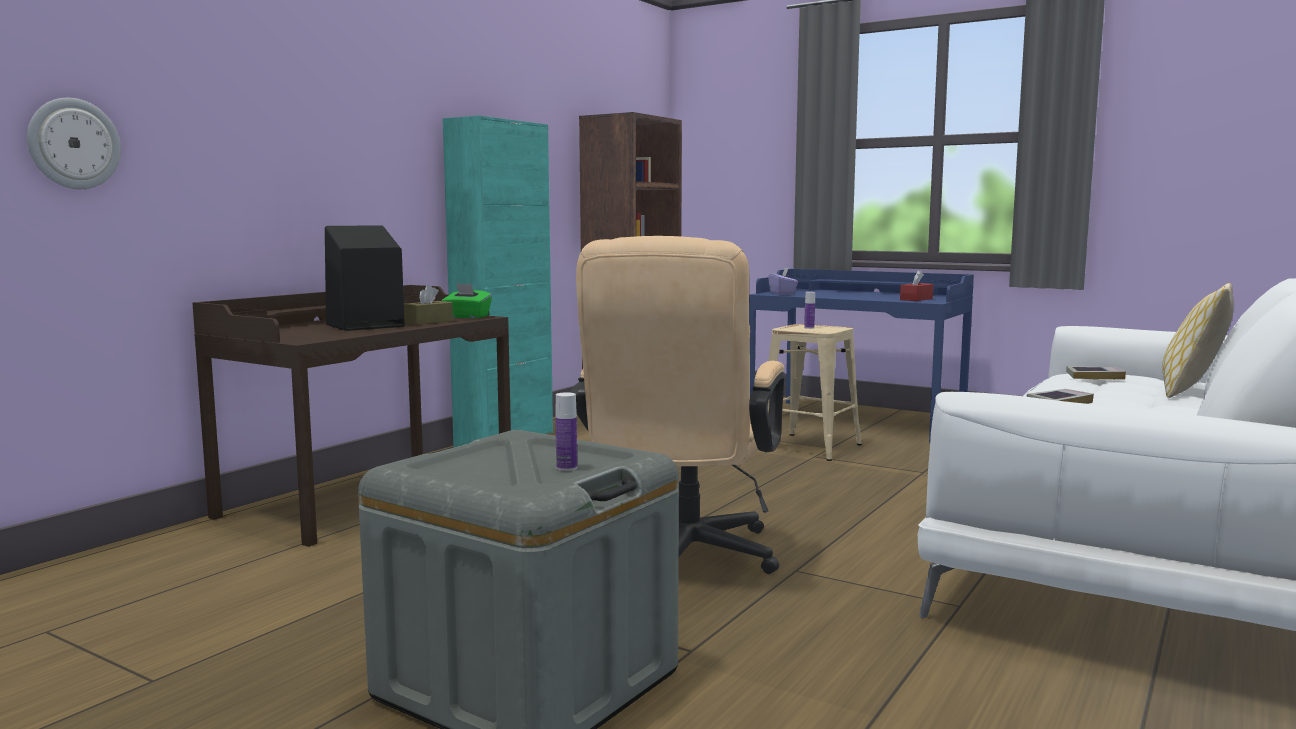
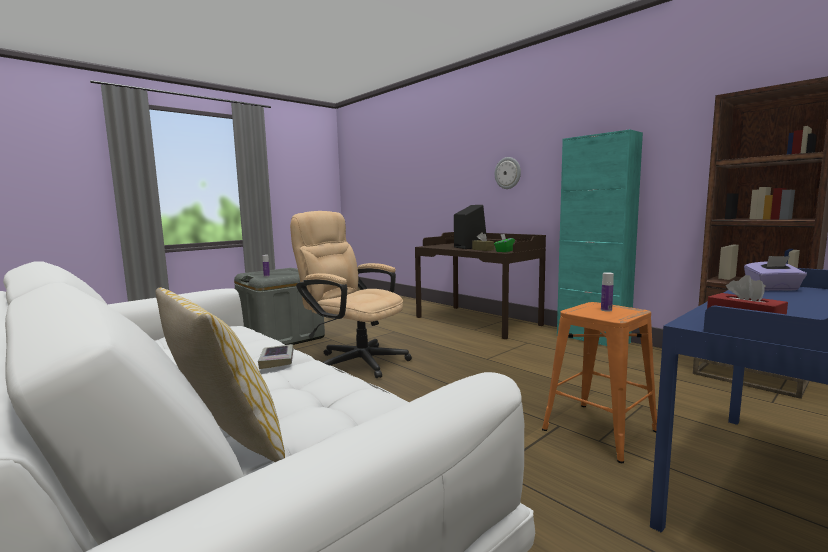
camera: 105 degrees right, 0 degrees up
wall clock [27,98,121,189] -> wall clock moved to [495,157,521,189]
beige stool [768,324,862,461] -> orange stool [542,302,657,463]
book [1066,366,1126,380] -> none

